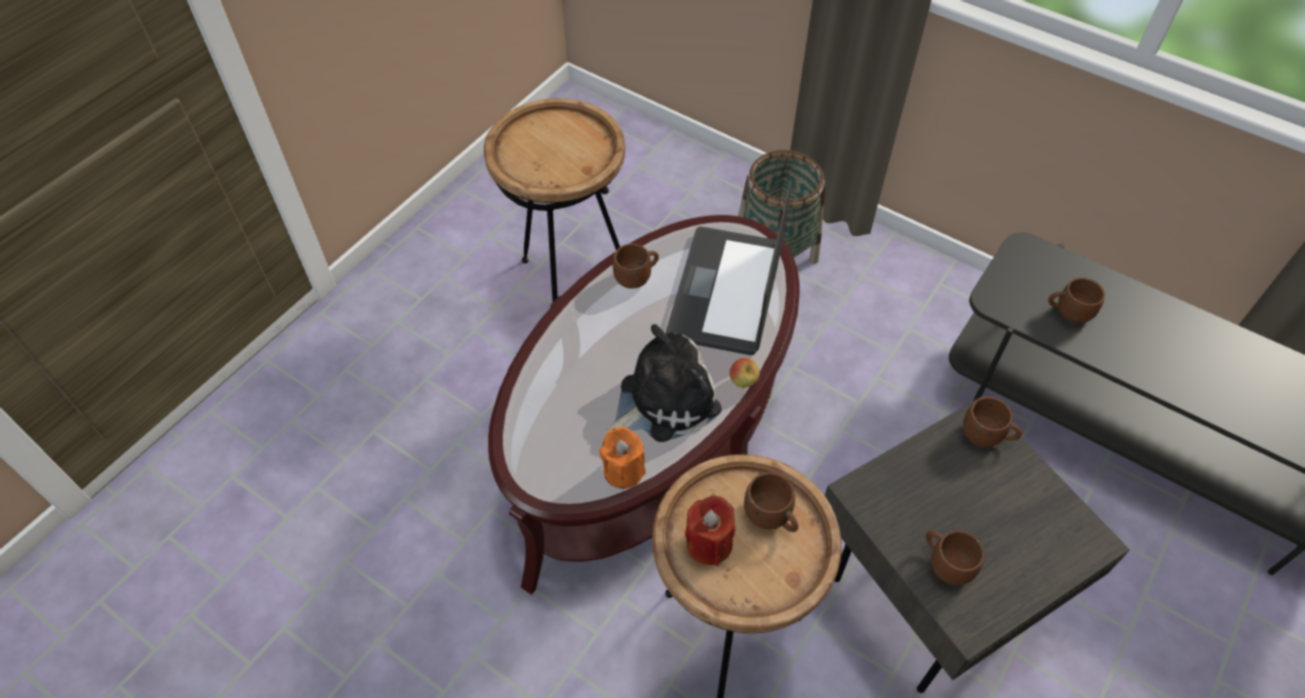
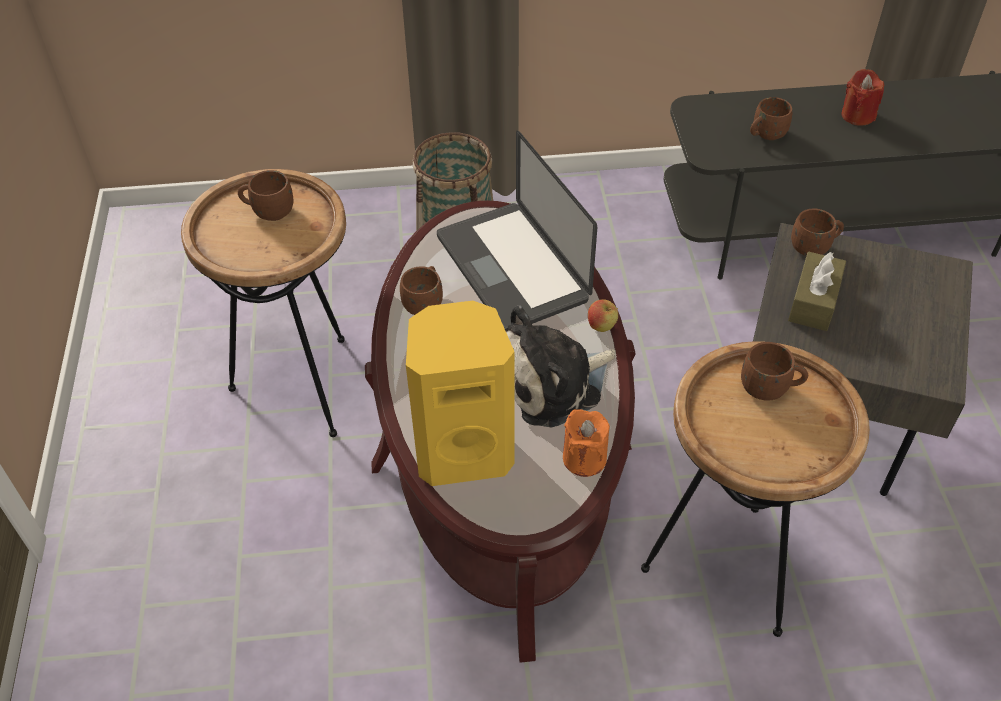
camera: 40 degrees left, 5 degrees down
plush toy [606,324,721,442] -> plush toy turned 135 degrees counterclockwise [505,305,616,427]
red candle [685,496,735,566] -> red candle moved to [841,69,884,126]
brown mug [926,530,984,585] -> brown mug moved to [238,170,294,221]
none -> yellow speaker [406,301,514,486]
none -> brown tissue box [788,252,846,331]

